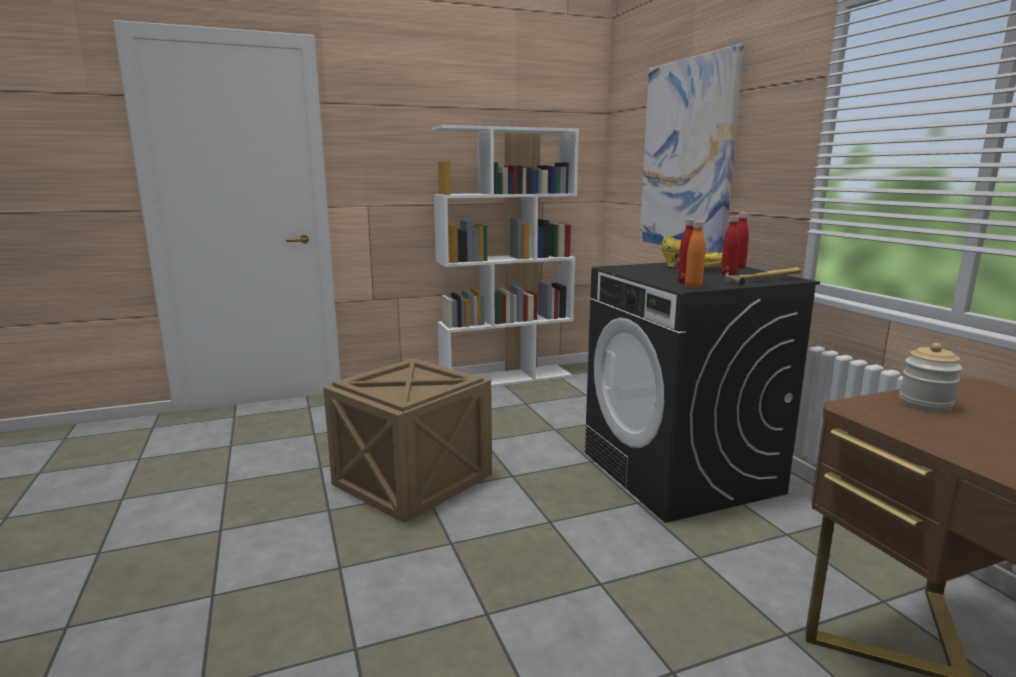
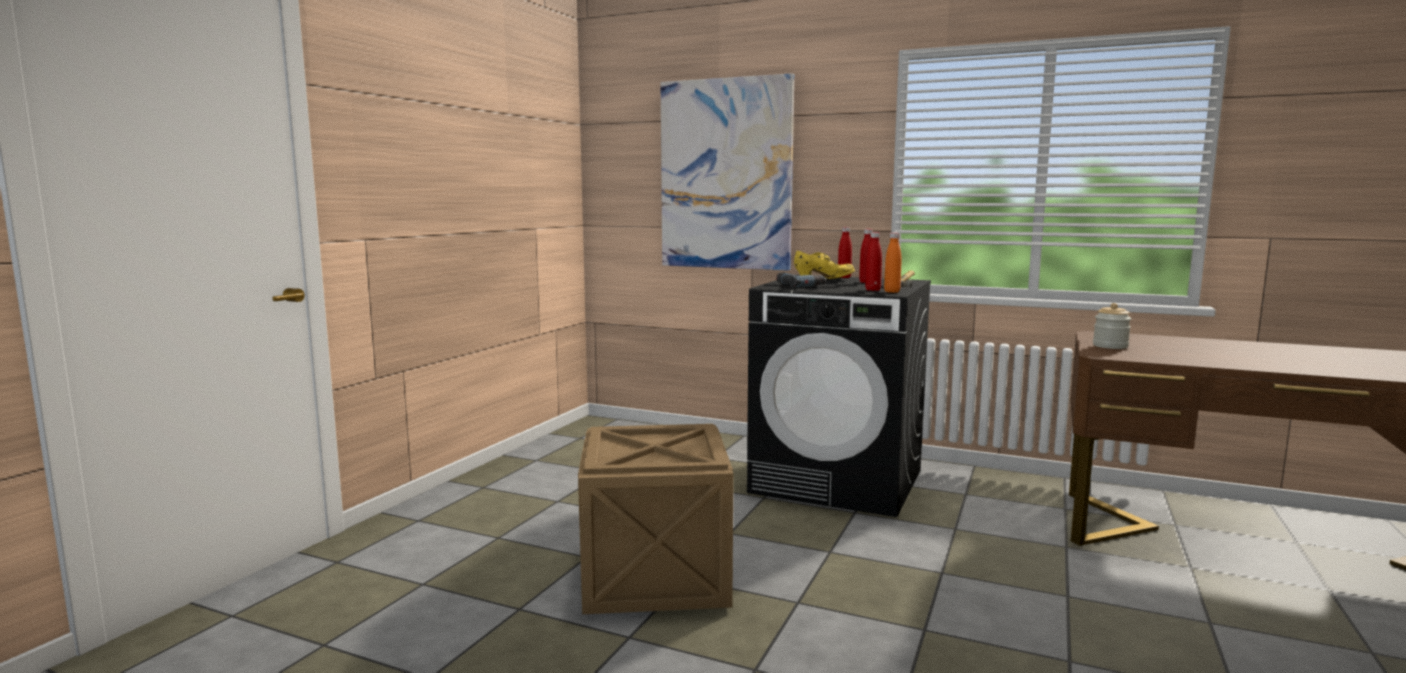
camera: 45 degrees left, 5 degrees down
white bookcase [432,125,579,387] -> none
none -> power drill [776,273,826,287]

